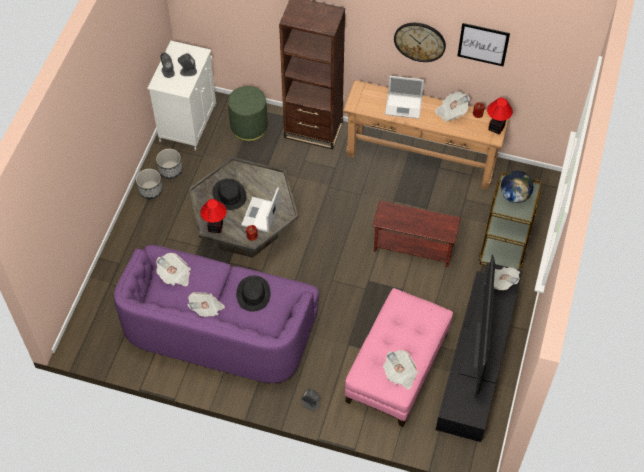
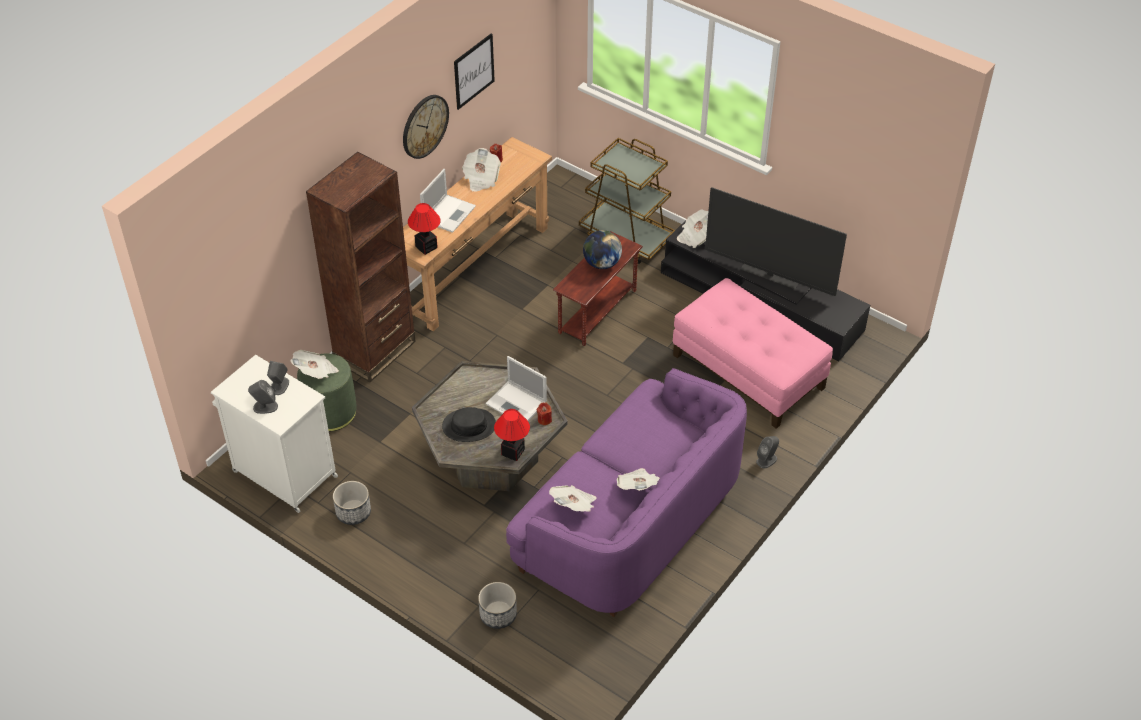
camera: 70 degrees left, 10 degrees down
planter [136,169,163,199] -> planter moved to [478,582,517,629]
black hat [236,276,271,312] -> none
newspaper [383,350,419,390] -> newspaper moved to [290,350,339,379]
table lamp [487,98,513,135] -> table lamp moved to [408,203,441,255]
globe [501,171,533,203] -> globe moved to [583,230,622,269]

